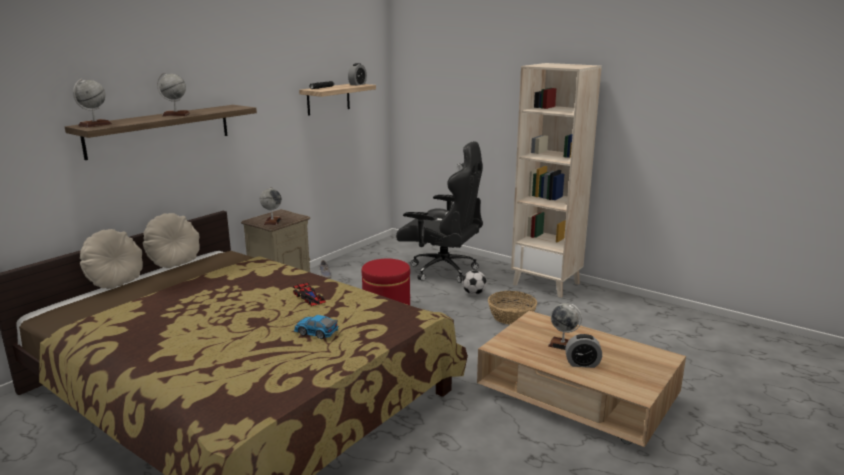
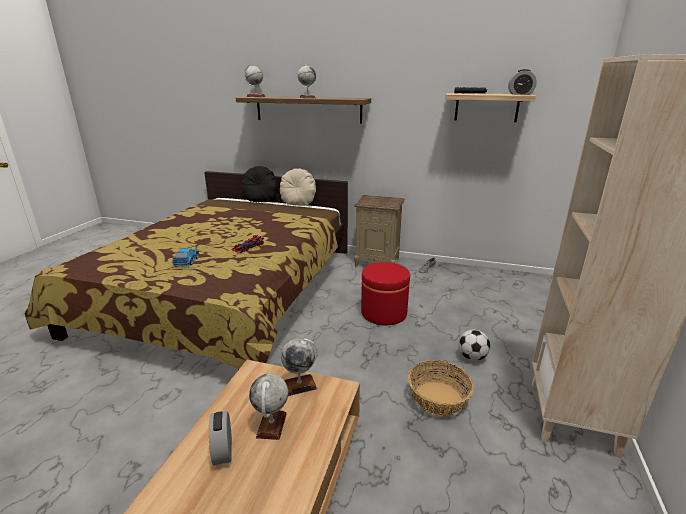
camera: 70 degrees right, 5 degrees up
beige pillow [80,229,143,289] -> black pillow [241,166,278,202]
globe [260,186,282,225] -> globe moved to [281,338,318,396]
black office chair [396,141,483,283] -> none

